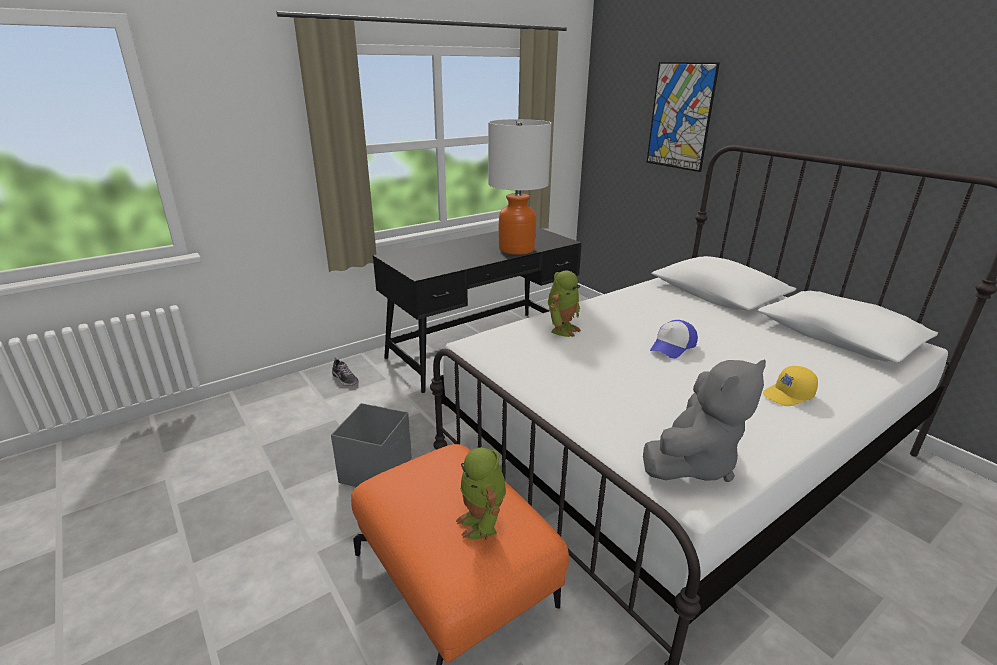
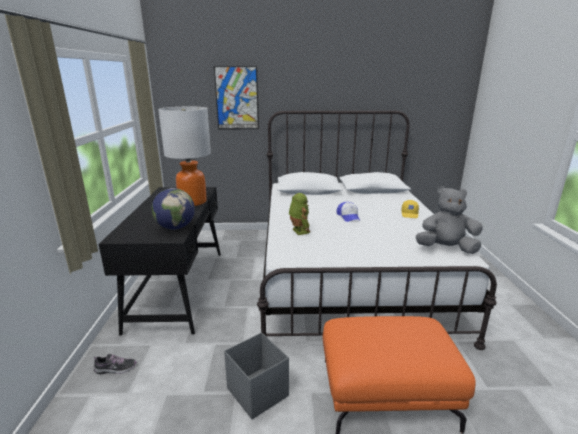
camera: 55 degrees left, 5 degrees down
toy robot [456,448,506,540] -> none
grey plush toy [643,360,766,482] -> grey plush toy turned 75 degrees counterclockwise [416,186,483,254]
none -> globe [152,188,195,230]

